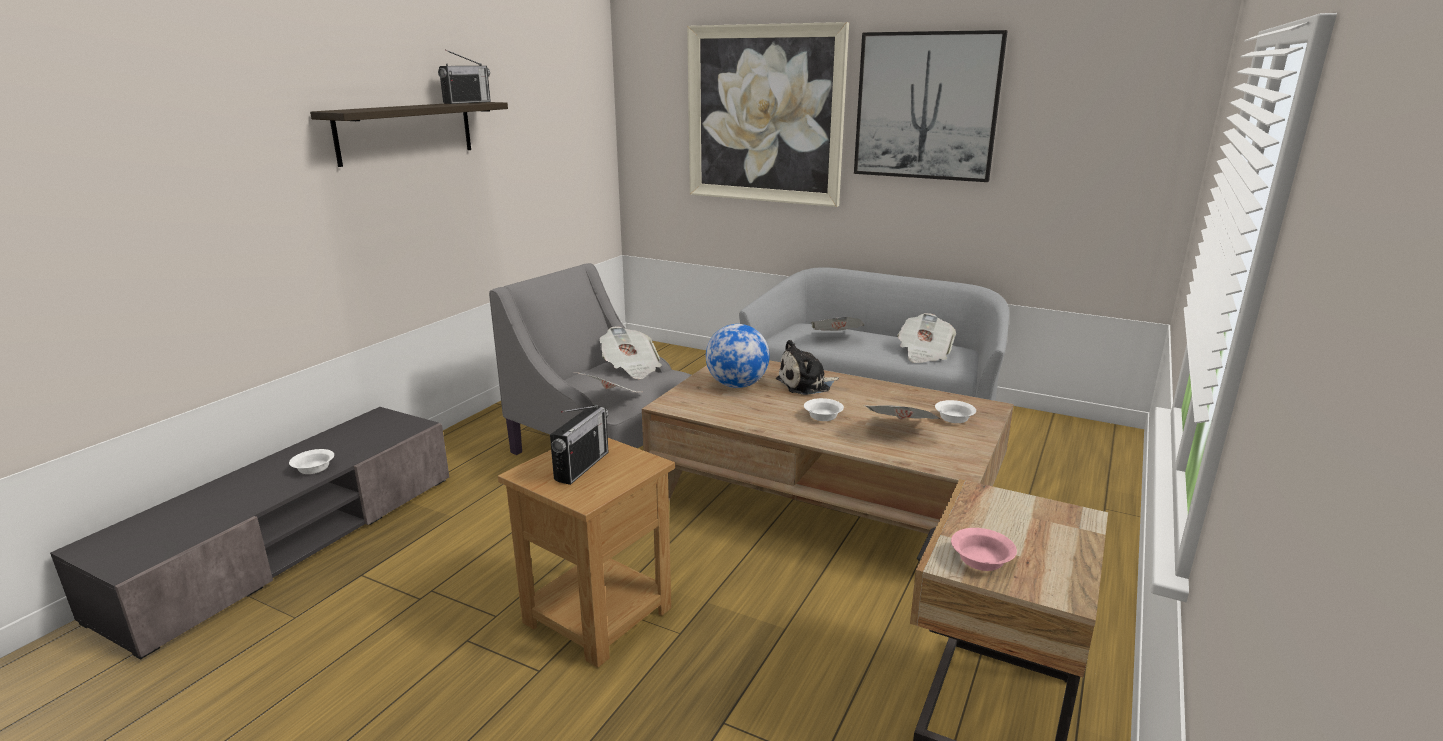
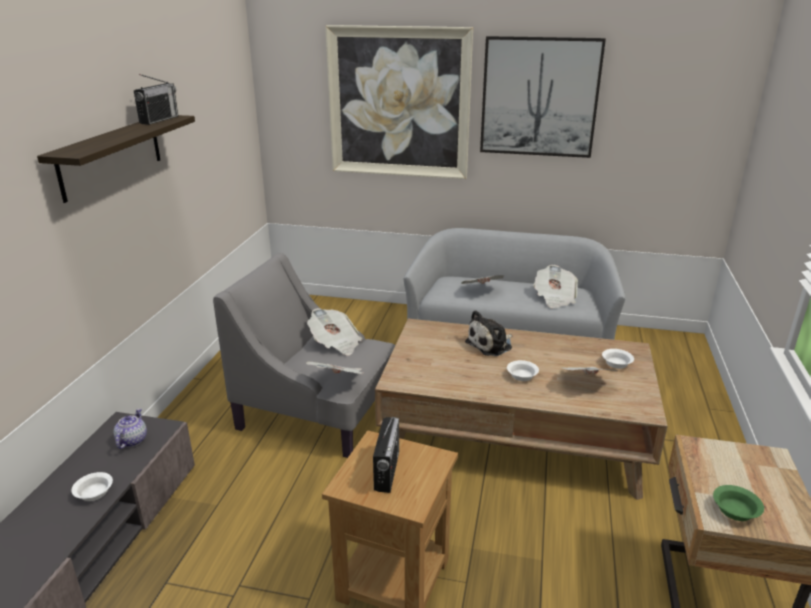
camera: 15 degrees left, 5 degrees up
globe [706,324,769,388] -> none
pink bowl [951,528,1017,571] -> green bowl [713,485,764,521]
none -> teapot [114,408,147,449]

